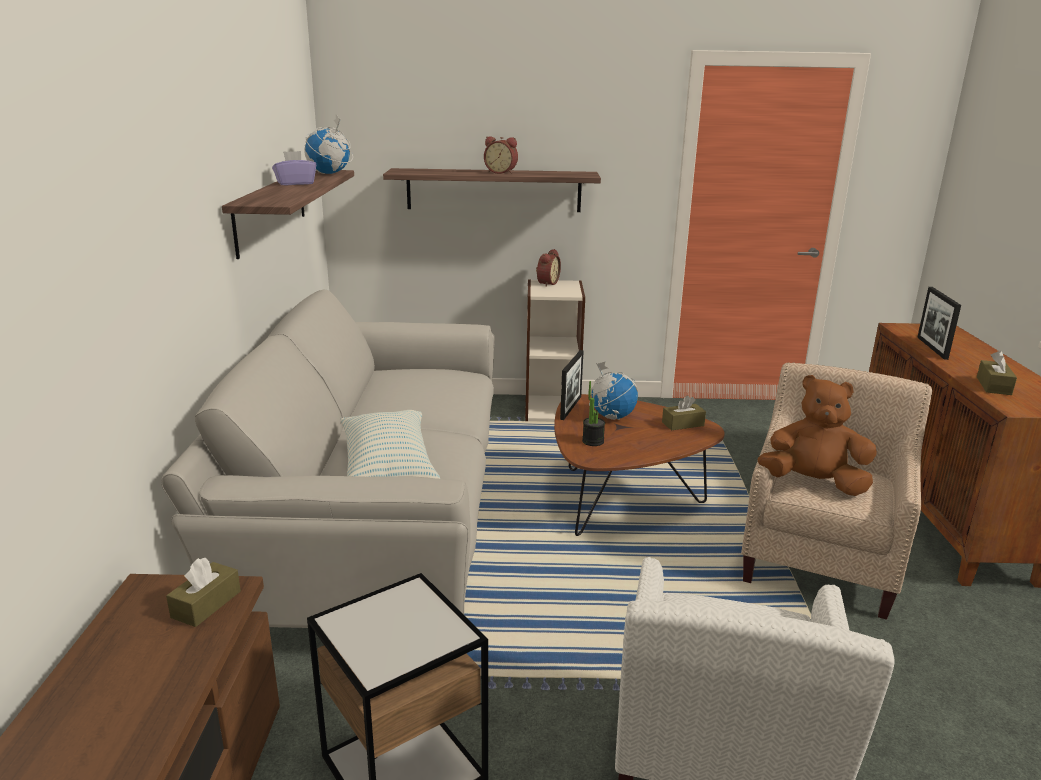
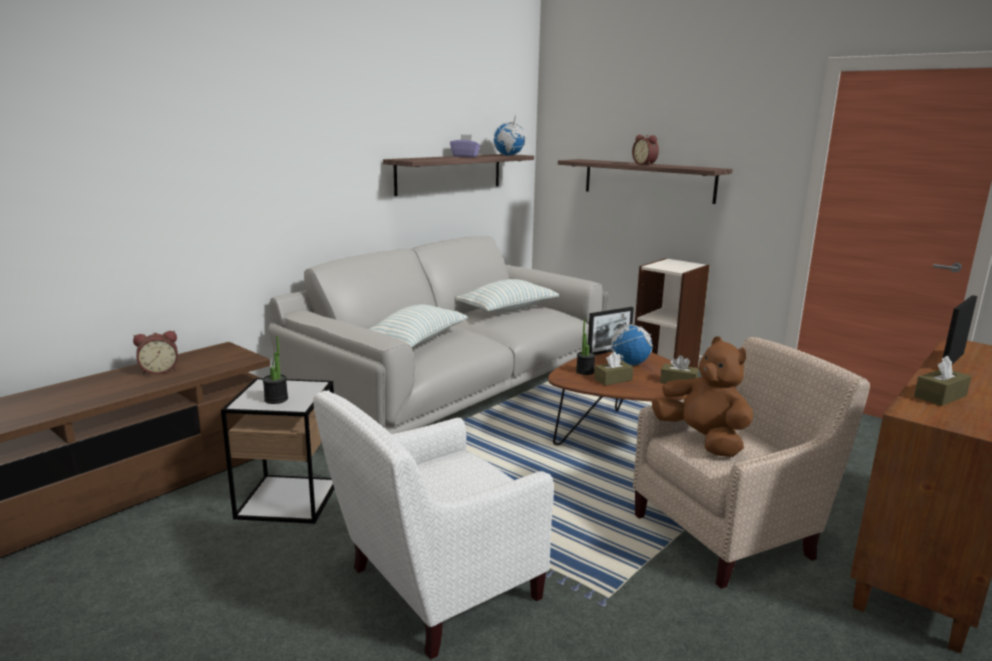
camera: 40 degrees right, 5 degrees down
brown tissue box [166,558,241,627] -> brown tissue box moved to [594,352,633,386]
alarm clock [536,249,561,287] -> alarm clock moved to [133,331,178,374]
none -> potted plant [263,336,288,404]
none -> pillow [455,279,559,313]

